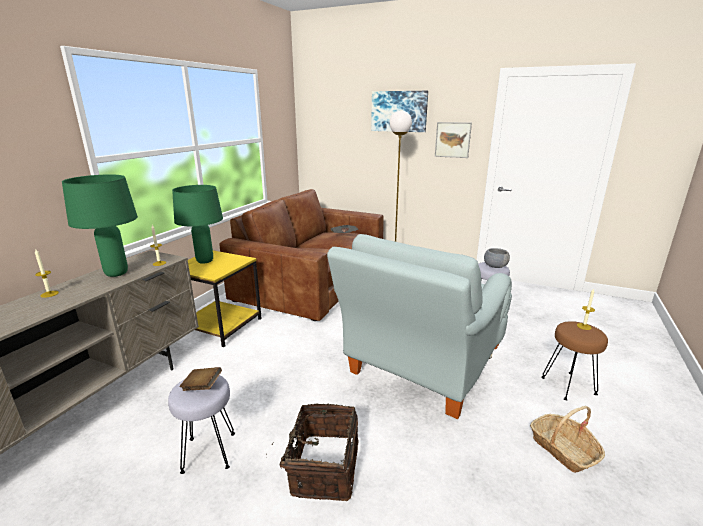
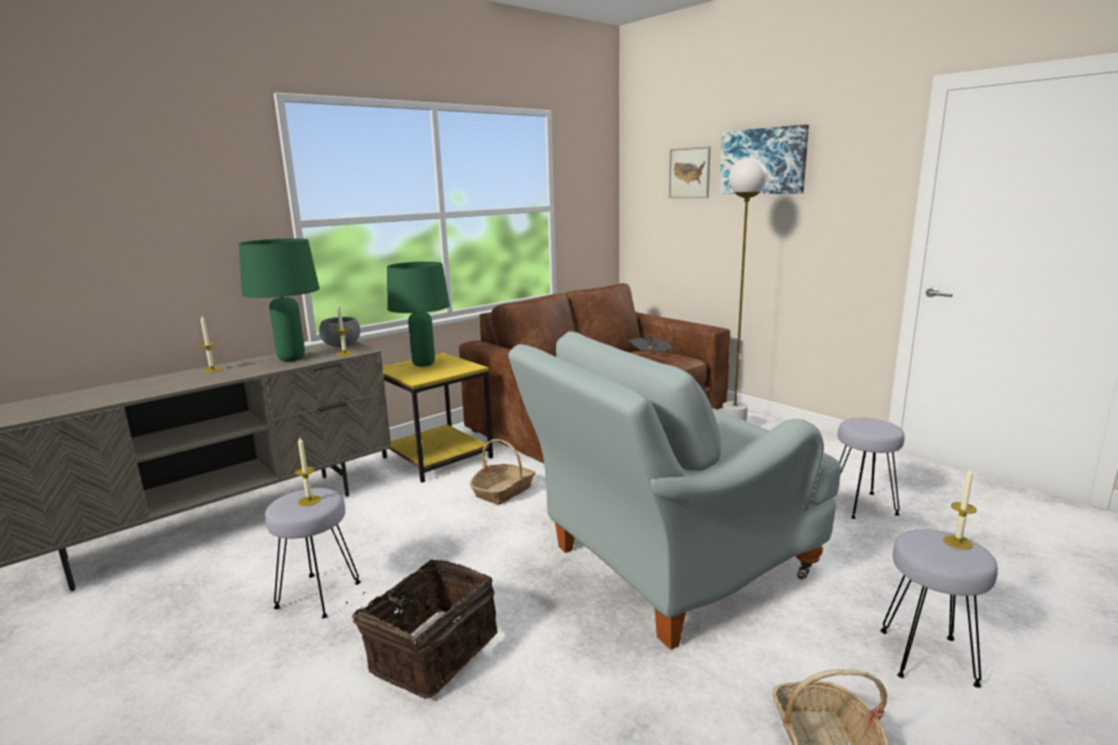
camera: 25 degrees right, 5 degrees down
brown book [180,367,222,391] -> candle [295,437,321,506]
picture [435,122,472,158] -> picture moved to [669,146,711,198]
grey bowl [484,248,510,268] -> grey bowl moved to [319,317,360,347]
brown stool [541,321,608,400] -> grey stool [880,529,998,688]
none -> basket [469,439,536,505]

